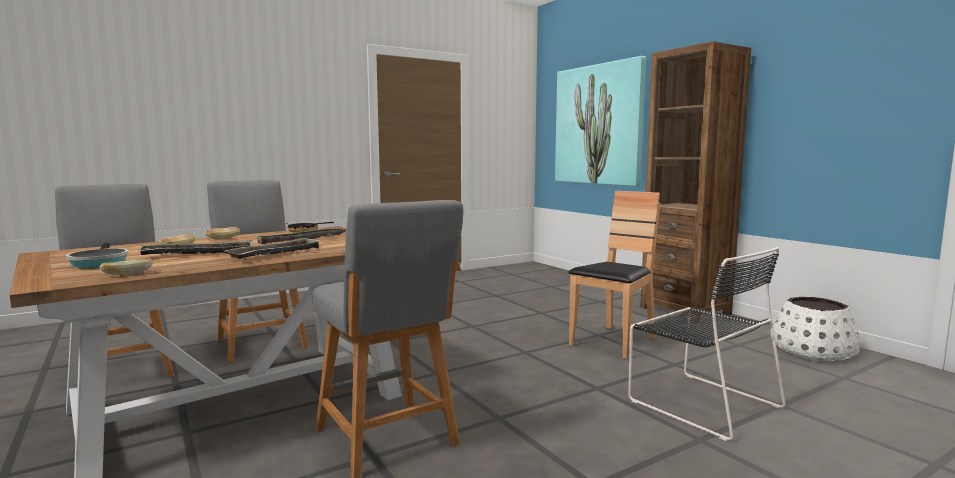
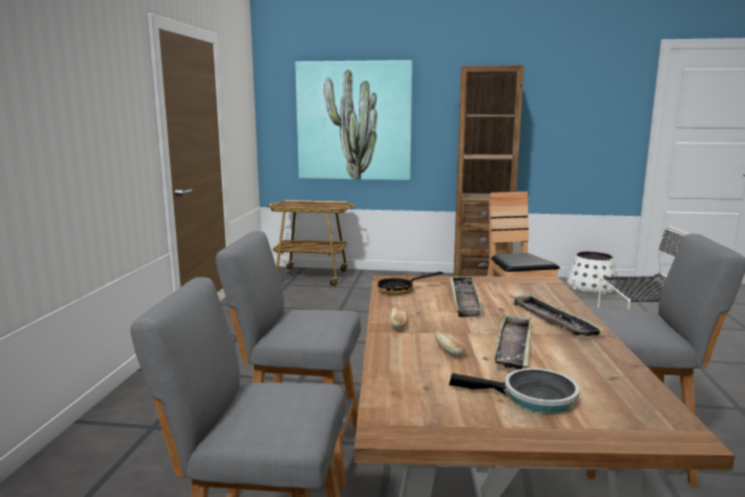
camera: 50 degrees left, 5 degrees up
bread [99,259,153,275] -> none
none -> cart [268,200,355,286]

